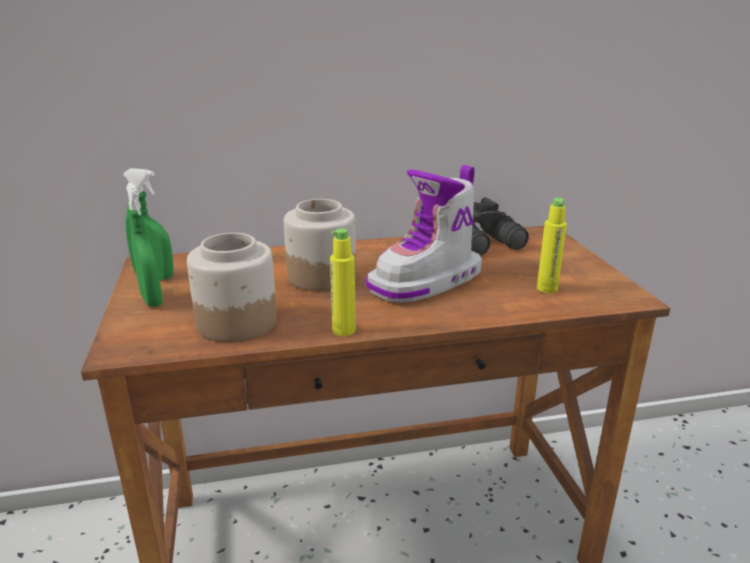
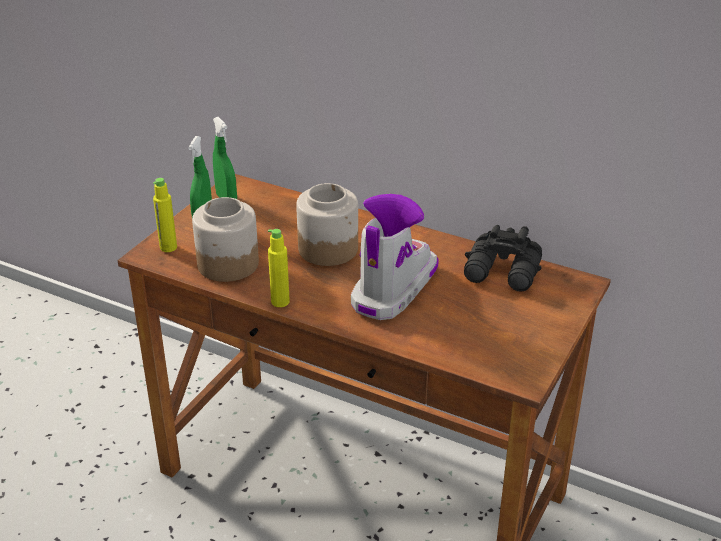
camera: 40 degrees right, 10 degrees up
boot [366,165,482,303] -> boot turned 120 degrees clockwise [351,194,439,320]
yellow bottle [537,198,567,293] -> yellow bottle moved to [153,178,177,252]

